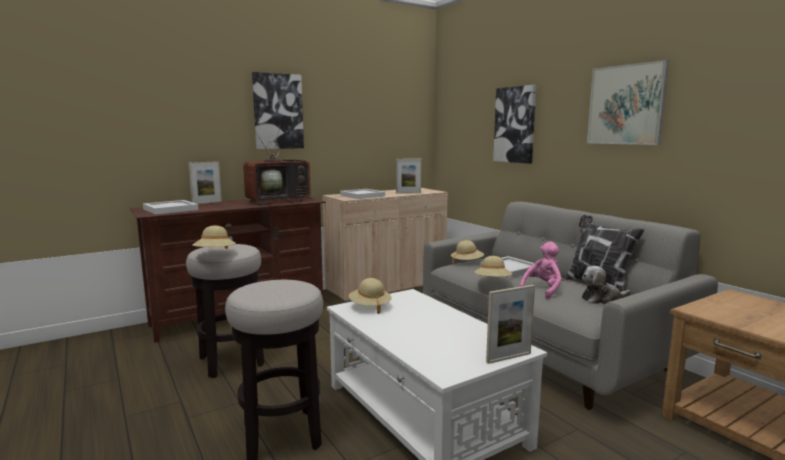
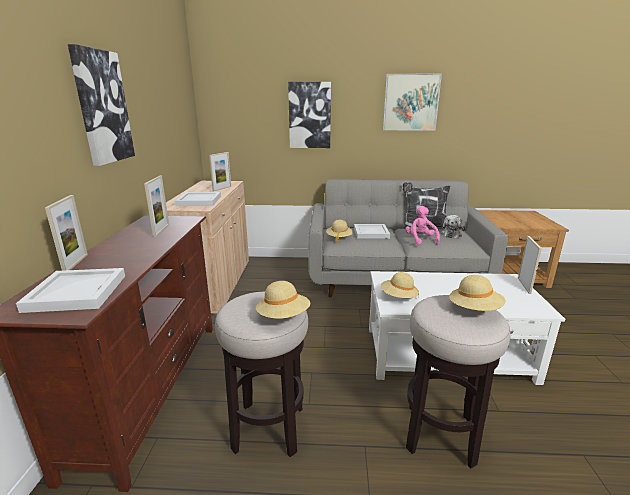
camera: 55 degrees left, 10 degrees up
television [243,127,312,205] -> picture frame [144,176,169,237]
beige hat [475,256,512,277] -> beige hat moved to [449,275,506,311]

